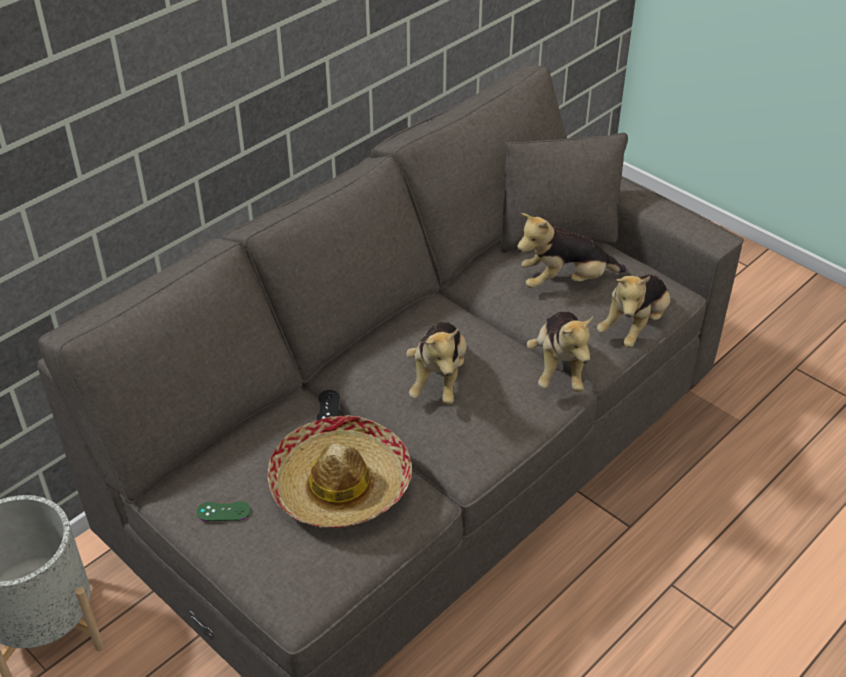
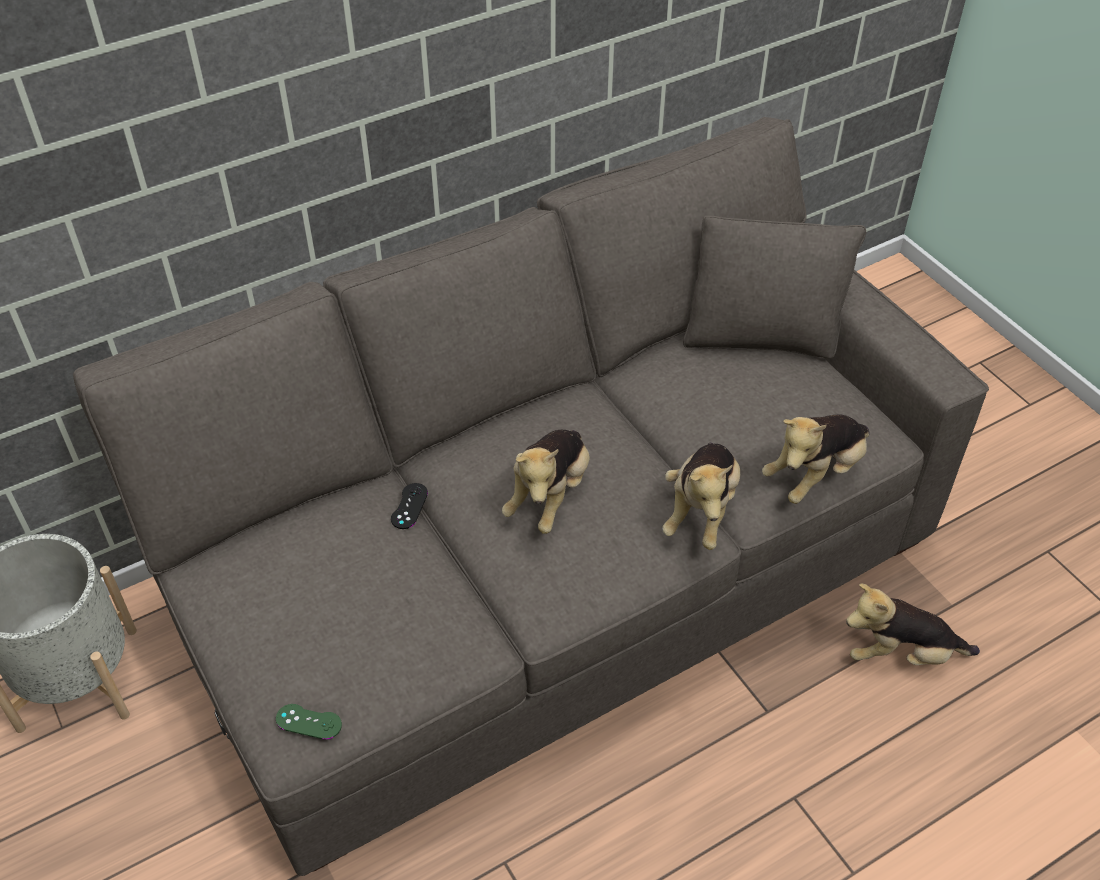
camera: 15 degrees right, 5 degrees up
green game controller [196,501,251,521] -> green game controller moved to [276,704,342,739]
hat [268,415,412,528] -> none
plush toy [517,213,627,288] -> plush toy moved to [846,583,980,665]

